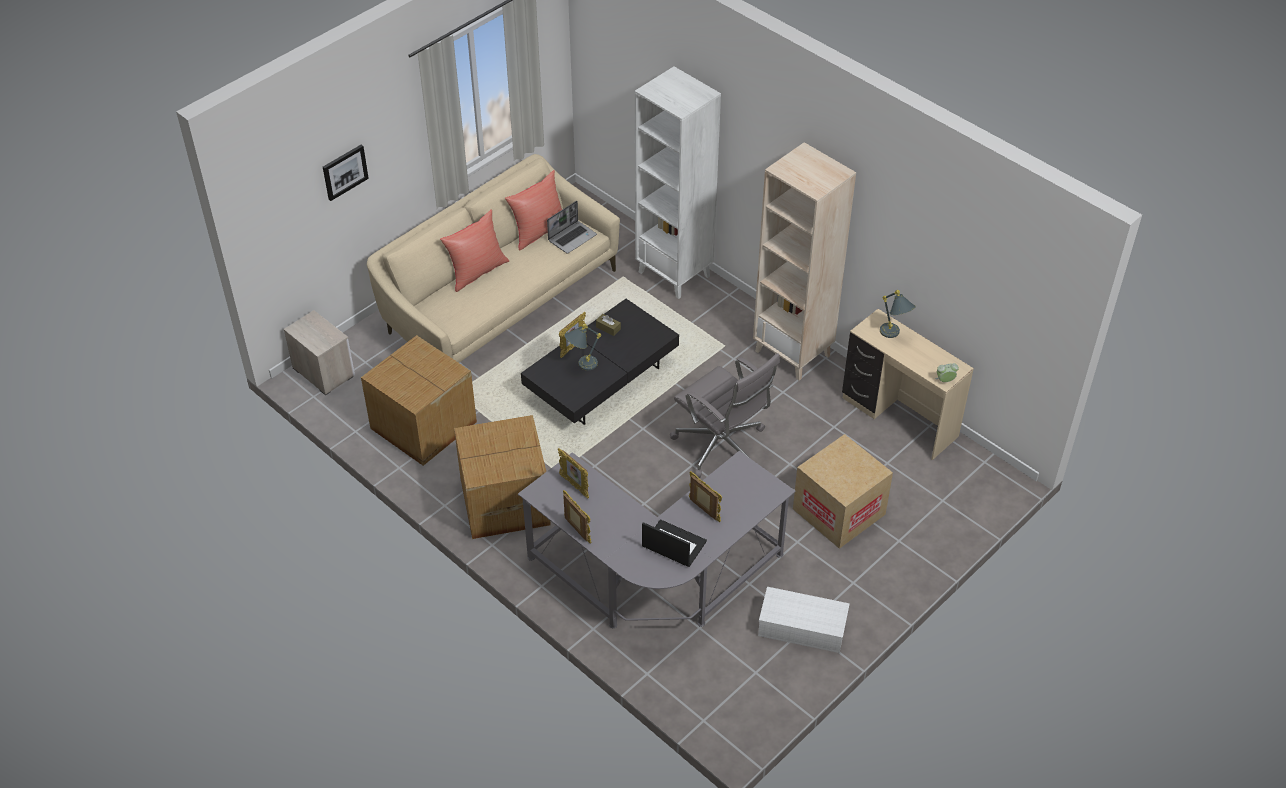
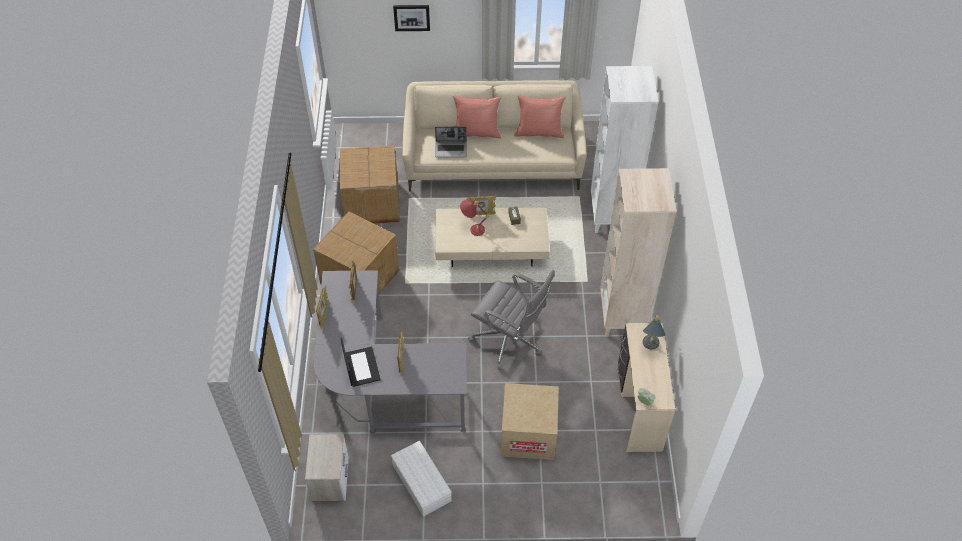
camera: 45 degrees right, 5 degrees up
nightstand [284,310,355,395] -> nightstand moved to [305,434,349,501]
black coffee table [521,299,679,425] -> beige coffee table [435,208,550,267]
laptop [547,201,597,254] -> laptop moved to [435,126,467,157]
grey table lamp [564,324,602,370] -> red table lamp [460,200,489,236]
grey office chair [670,353,780,478] -> grey office chair turned 60 degrees counterclockwise [468,270,555,370]

